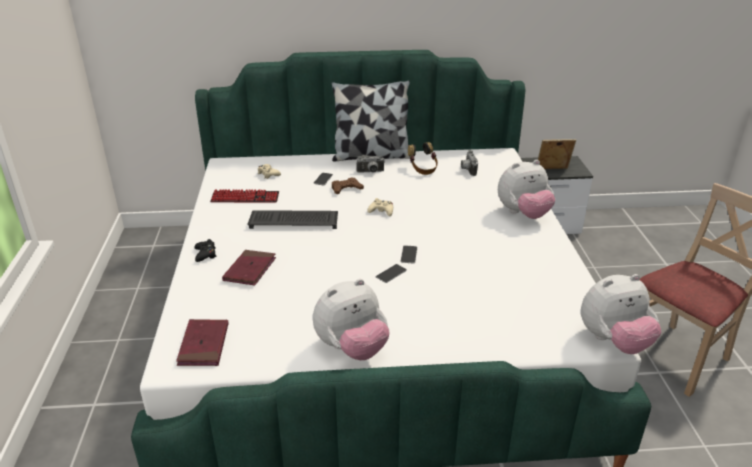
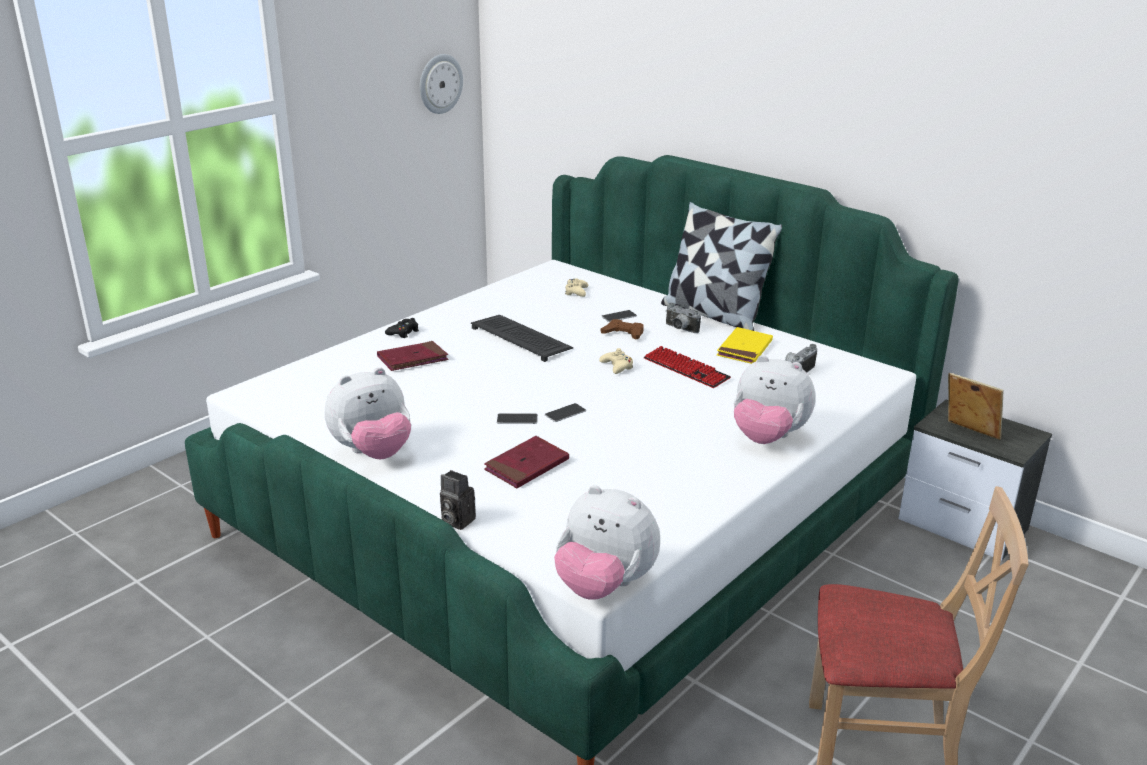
camera: 45 degrees right, 5 degrees down
red book [176,319,228,366] -> red book moved to [484,436,569,488]
keyboard [210,189,279,203] -> keyboard moved to [643,346,731,388]
plush toy [313,279,389,360] -> plush toy turned 45 degrees counterclockwise [325,367,411,460]
headphones [408,142,438,175] -> yellow book [717,327,773,364]
none -> wall clock [420,54,463,114]
none -> camera [440,470,476,530]

